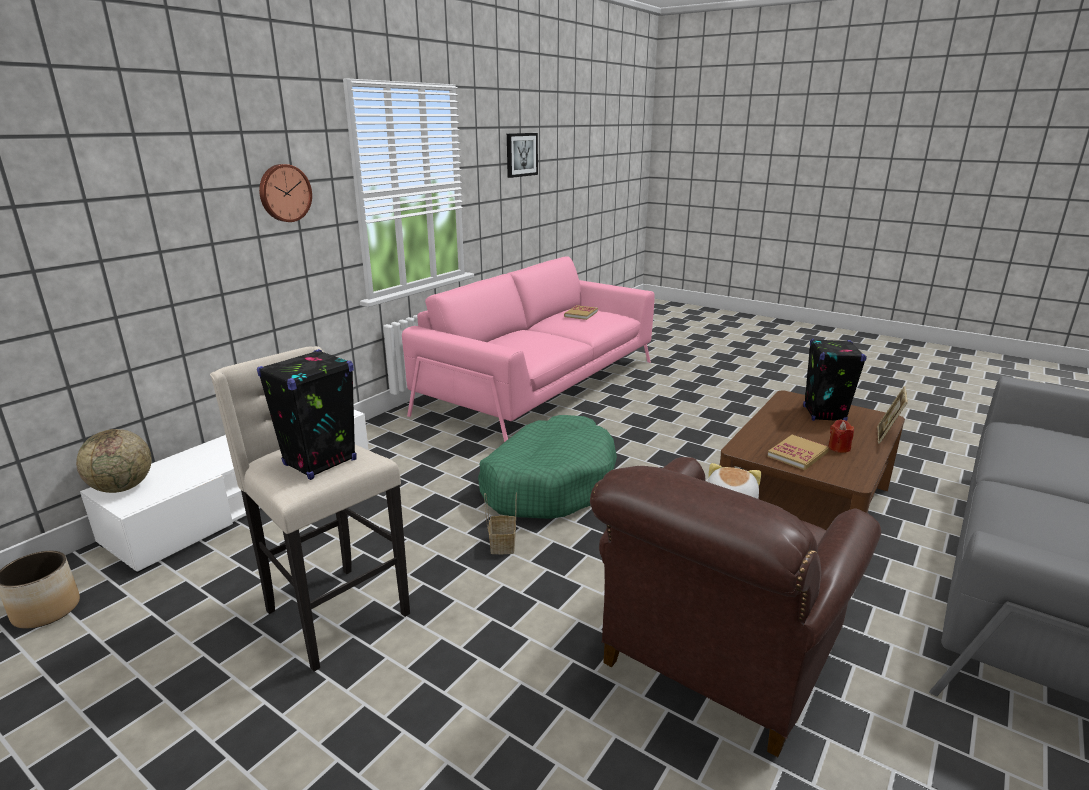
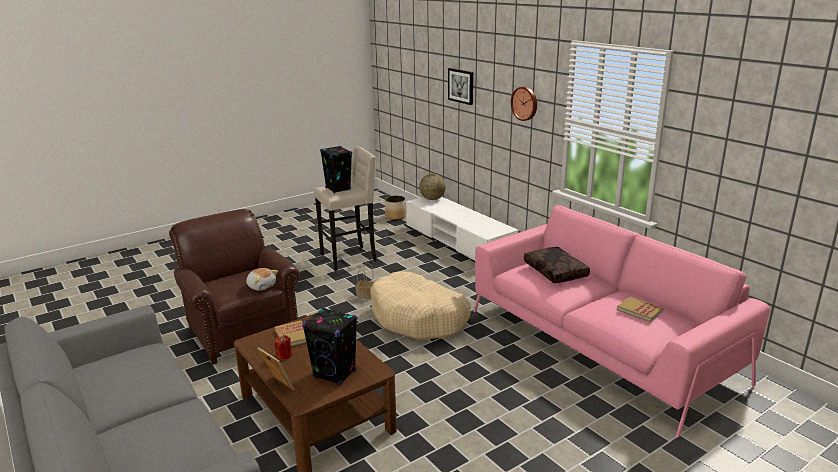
camera: 110 degrees right, 0 degrees up
green dog bed [478,415,617,519] -> beige dog bed [370,271,471,340]
picture [507,133,538,178] -> picture moved to [448,68,473,105]
none -> brown pillow [524,247,590,283]

